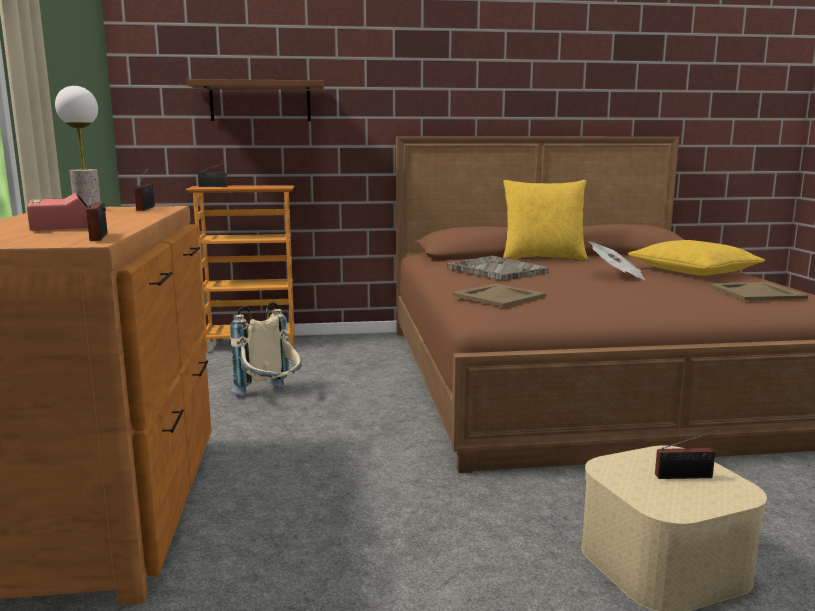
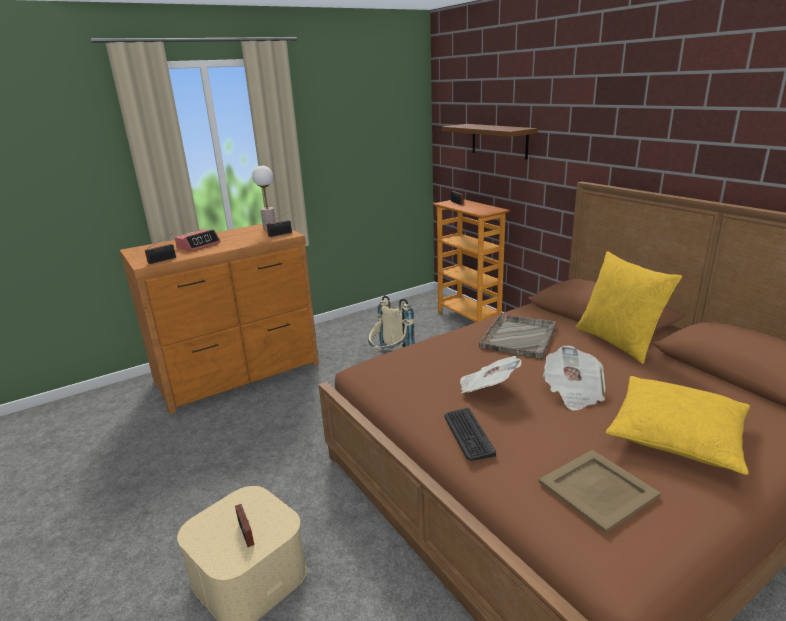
camera: 65 degrees right, 10 degrees up
beige tray [452,284,546,307] -> none
none -> keyboard [445,408,496,461]
none -> newspaper [460,356,522,394]

